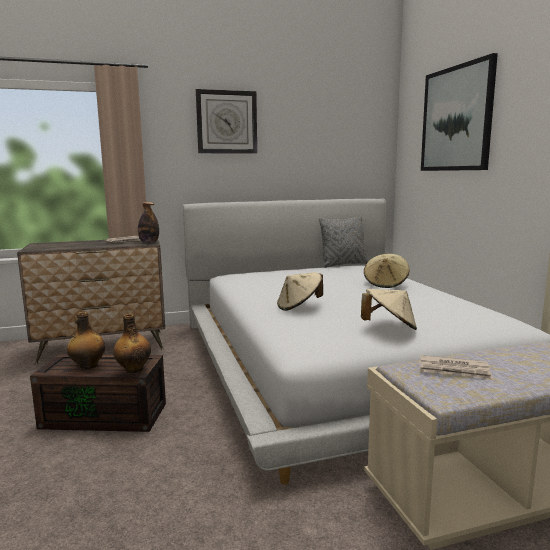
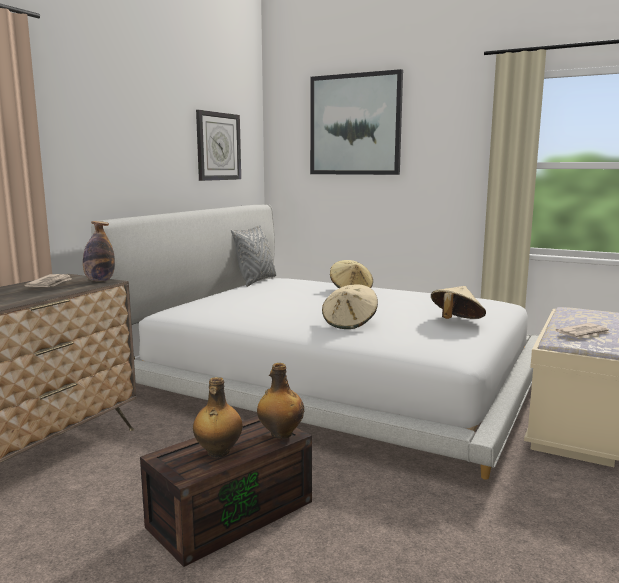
camera: 45 degrees left, 0 degrees up
wall clock [196,89,257,153] -> wall clock moved to [196,110,241,181]

